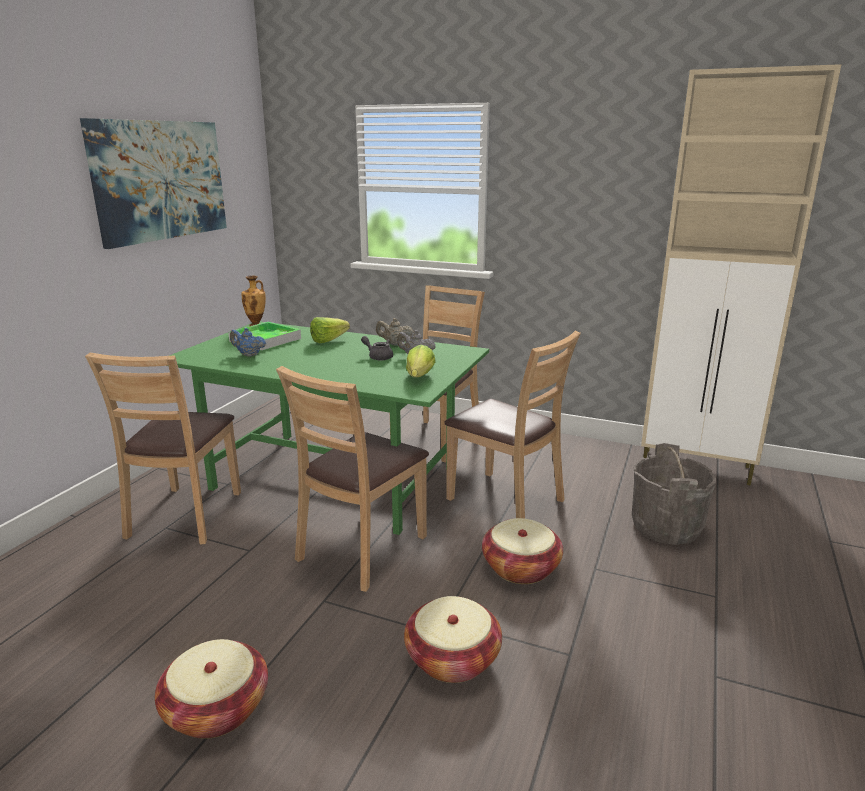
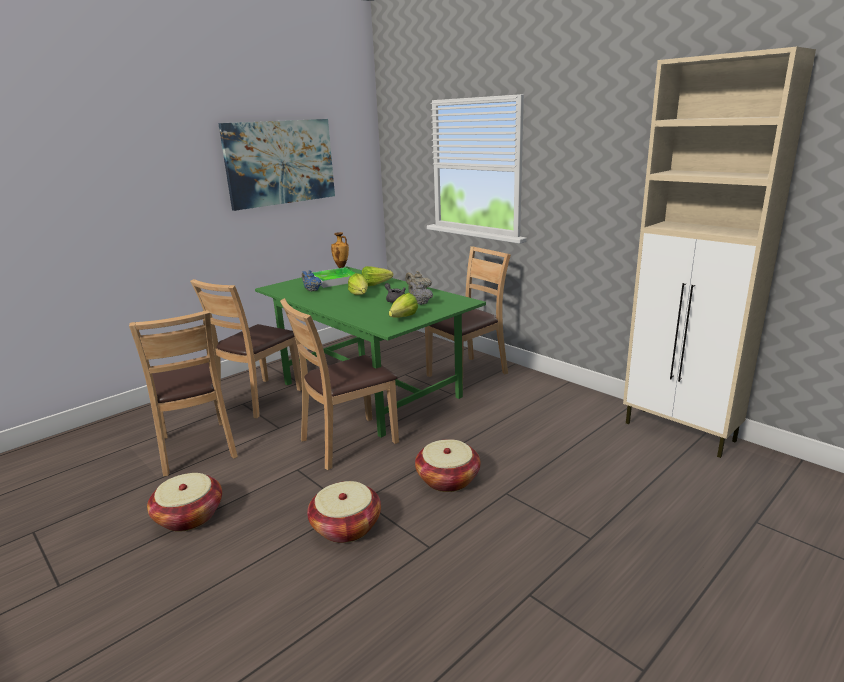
camera: 25 degrees right, 0 degrees up
brown chair [444,331,581,518] -> brown chair moved to [129,310,238,476]
grey bucket [632,443,716,545] -> none
none -> lettuce [348,273,368,295]

